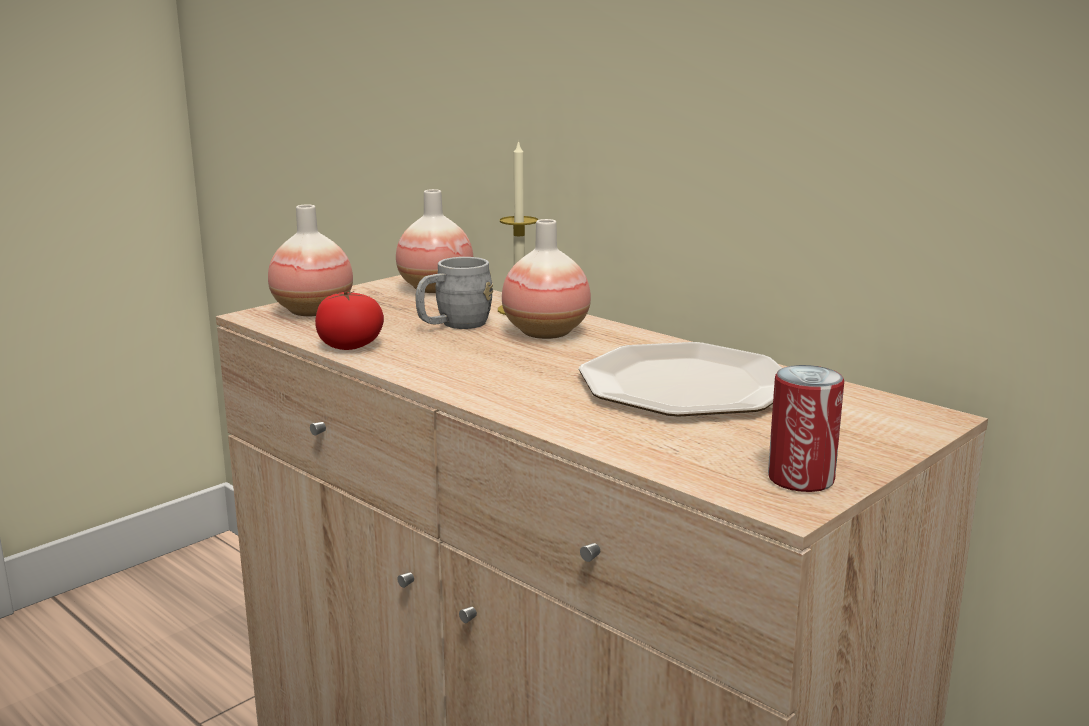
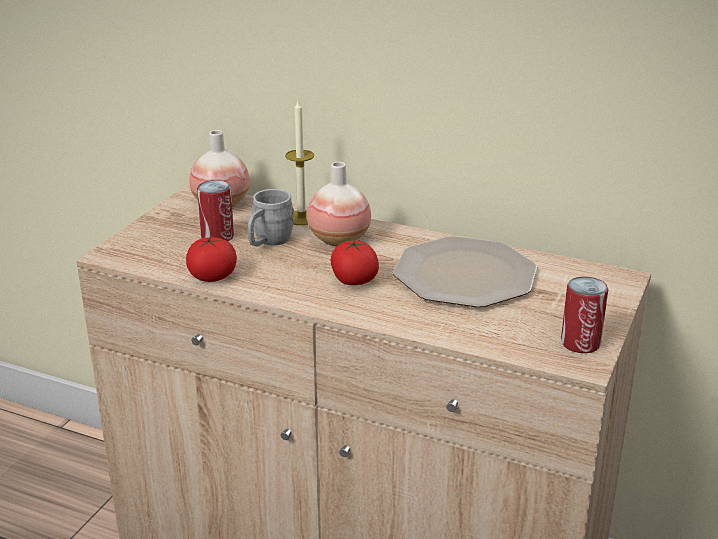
camera: 20 degrees left, 10 degrees up
vase [268,204,353,316] -> none
none -> can [197,180,234,241]
none -> tomato [331,239,379,285]

